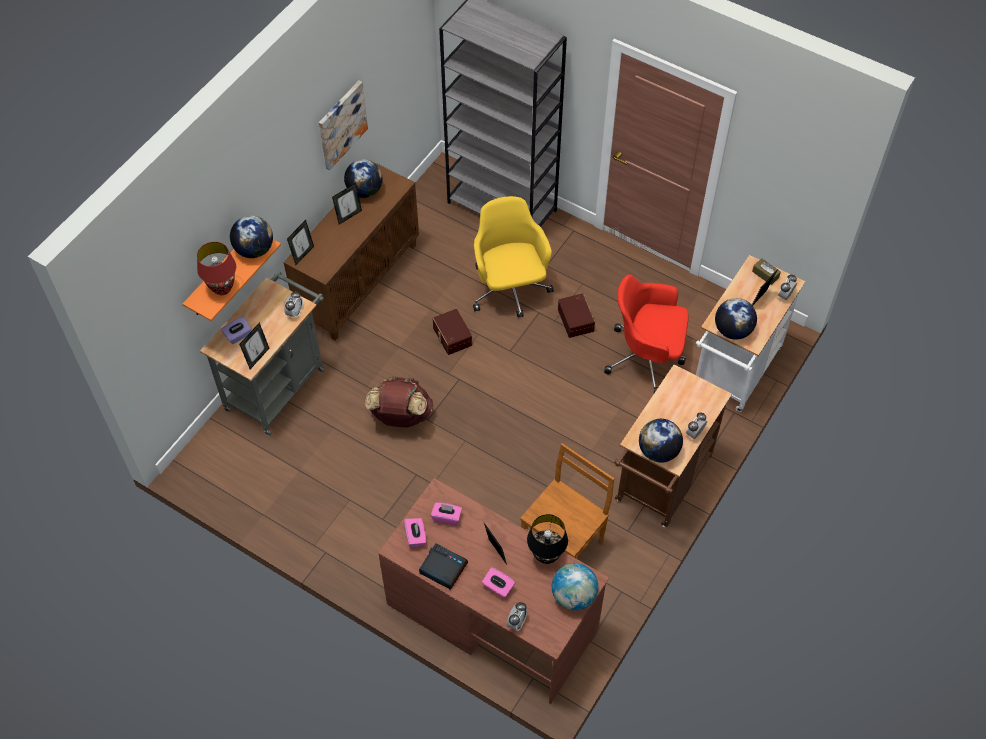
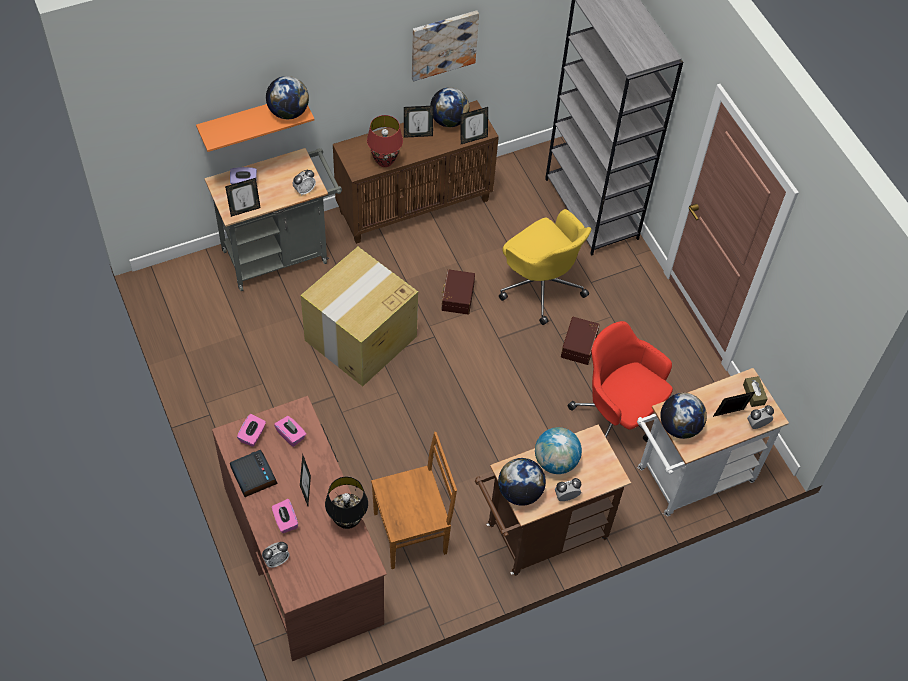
camera: 30 degrees right, 0 degrees up
red table lamp [197,242,236,295] -> red table lamp moved to [367,115,403,167]
picture frame [287,220,314,265] -> picture frame moved to [461,107,488,144]
brown backpack [365,377,434,428] -> cardboard box [301,247,418,386]
yellow office chair [473,196,554,318] -> yellow office chair turned 120 degrees clockwise [499,209,591,325]
globe [552,563,598,610] -> globe moved to [535,427,582,474]

